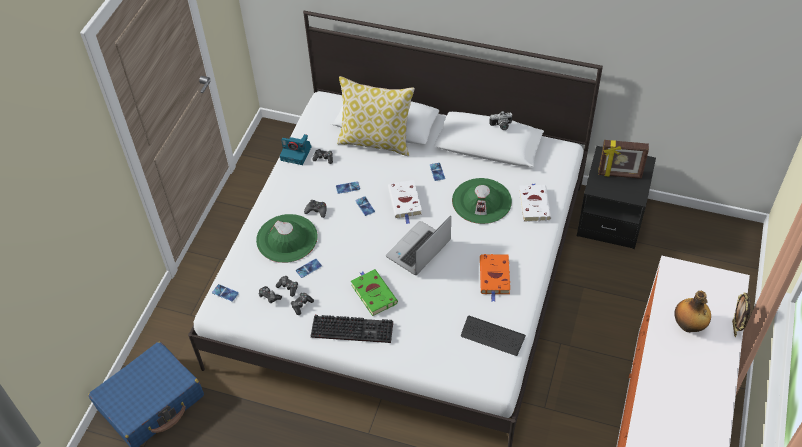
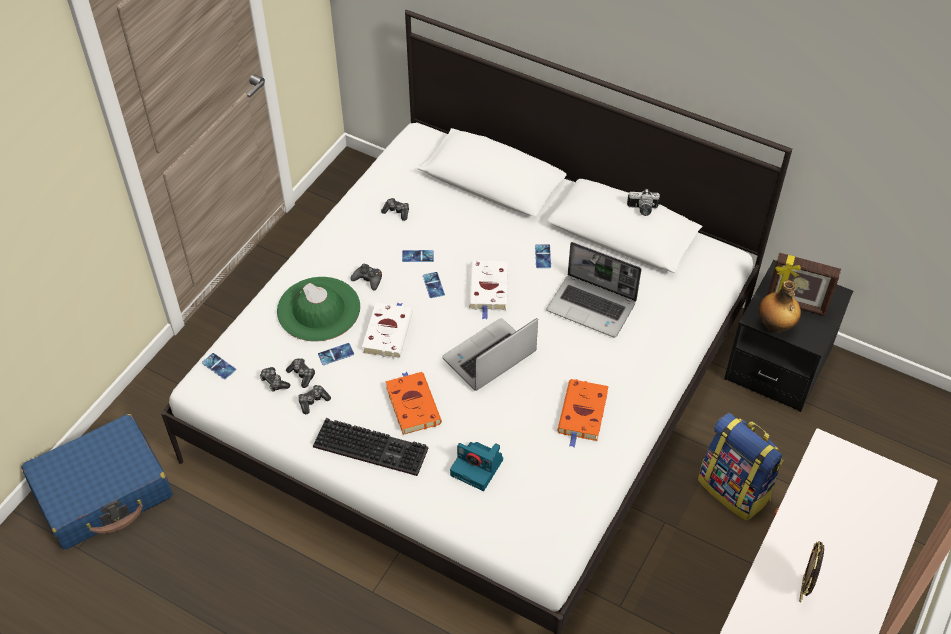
camera: 10 degrees right, 0 degrees up
camera [280,134,311,165] -> camera moved to [450,442,503,491]
pillow [337,76,415,156] -> none
green book [351,269,398,316] -> orange book [386,372,442,435]
green hat [452,178,512,224] -> laptop [547,242,642,337]
keyboard [461,316,526,356] -> none
white book [519,184,551,222] -> white book moved to [362,302,413,359]
bottle [674,291,711,332] -> bottle moved to [759,280,801,333]
picture frame [732,292,751,337] -> picture frame moved to [799,541,824,602]
none -> backpack [698,413,783,521]

